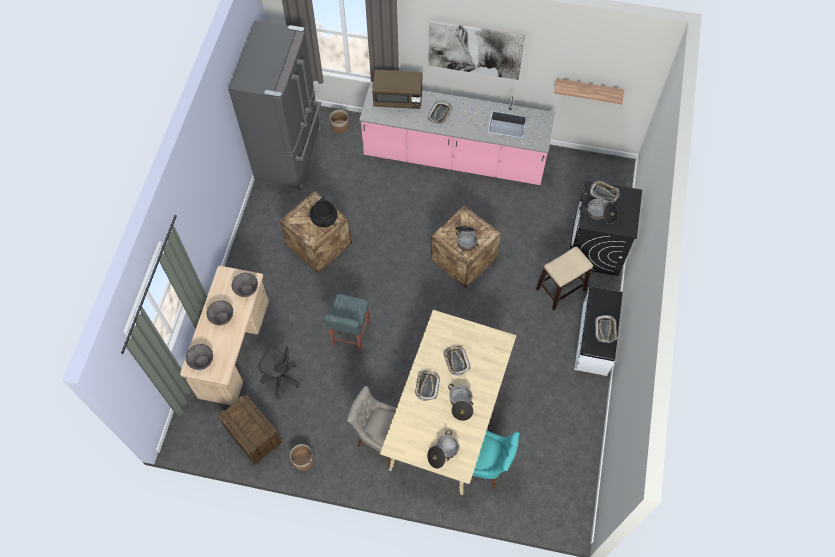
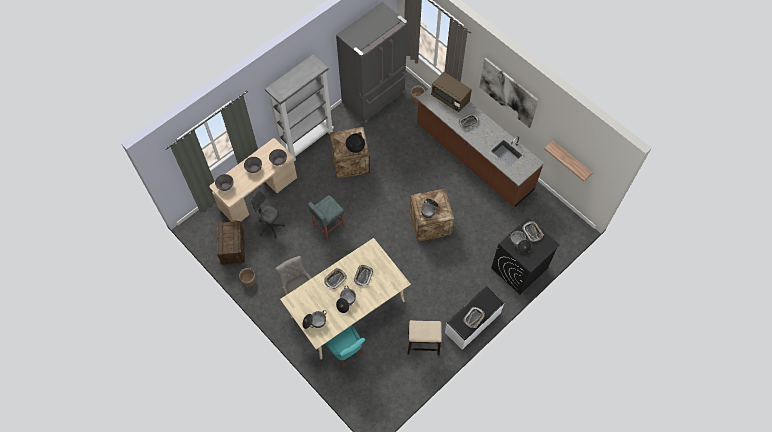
camera: 35 degrees right, 0 degrees up
grey office chair [258,345,300,398] -> grey office chair turned 150 degrees clockwise [251,191,285,239]
pink counter [359,82,555,185] -> brown counter [417,87,544,207]
stool [536,247,593,311] -> stool moved to [407,320,442,355]
none -> grey bookcase [265,54,334,161]

